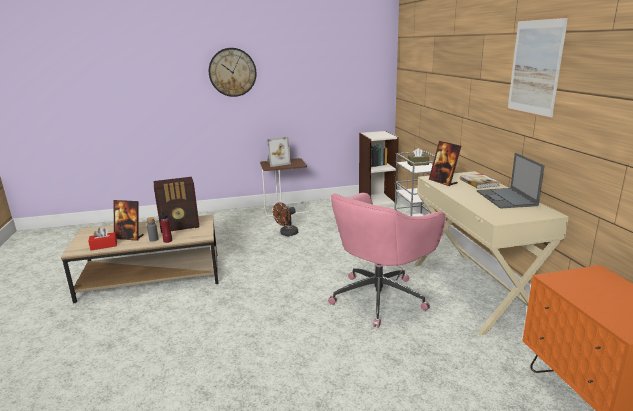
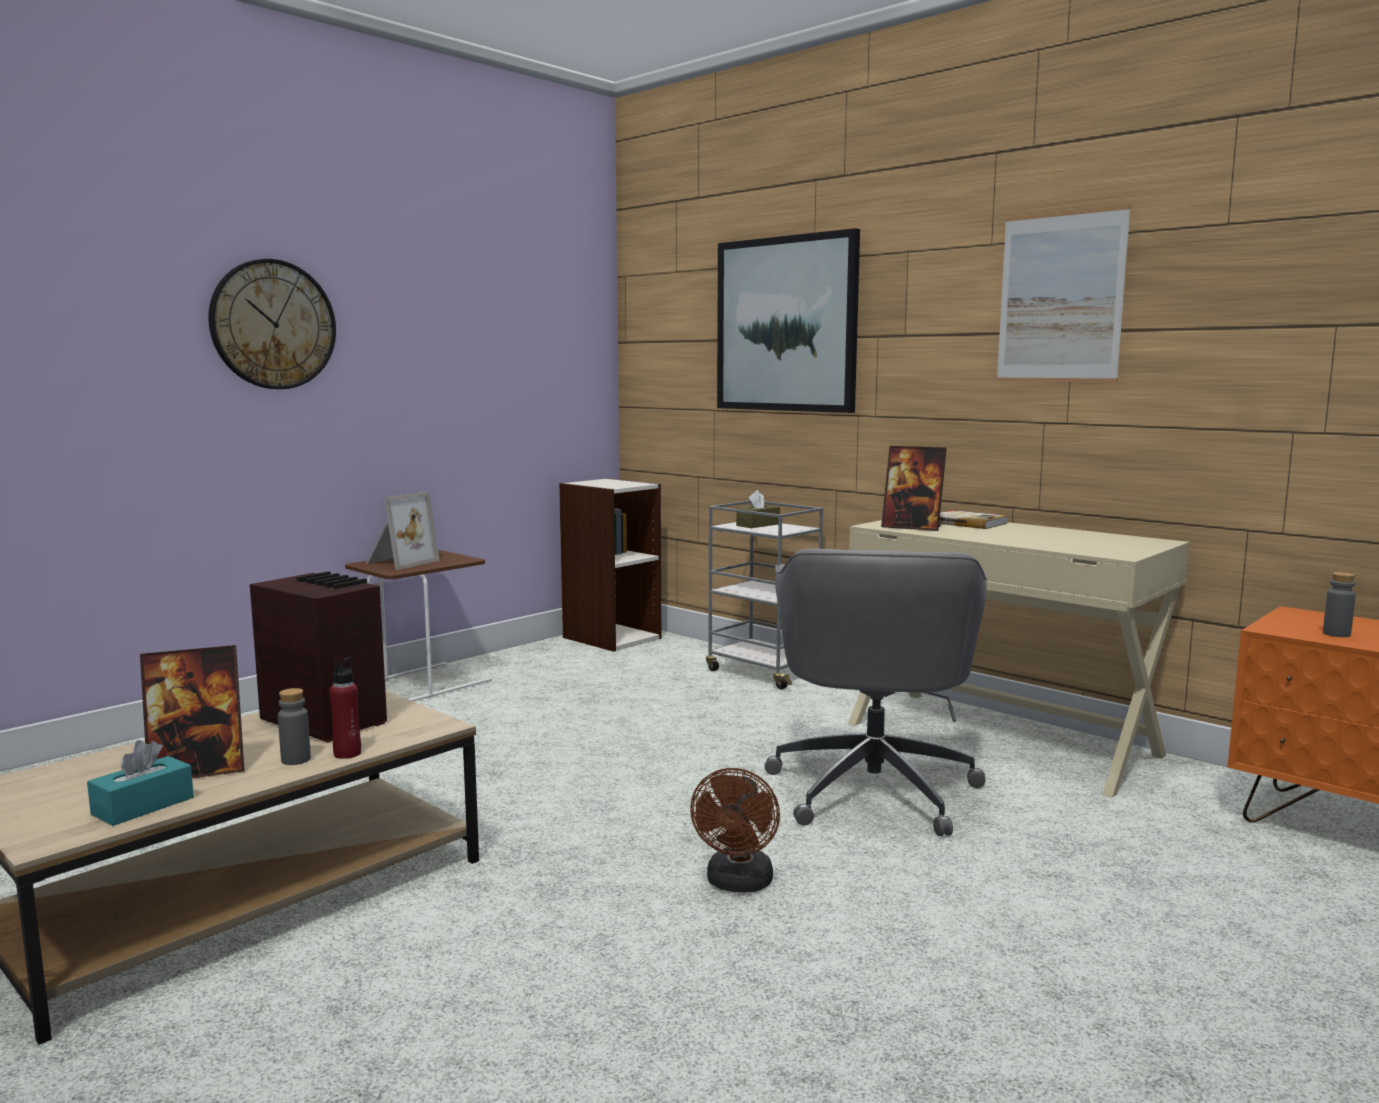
camera: 35 degrees left, 10 degrees down
red tissue box [88,227,117,250] -> turquoise tissue box [87,740,194,826]
radio [154,177,200,233] -> radio turned 90 degrees counterclockwise [250,571,387,742]
brown fan [273,203,298,236] -> brown fan moved to [690,768,780,893]
pink office chair [328,193,446,328] -> grey office chair [765,548,987,836]
laptop [477,153,545,209] -> none
none -> picture [717,228,860,413]
none -> grey bottle [1323,572,1356,637]

